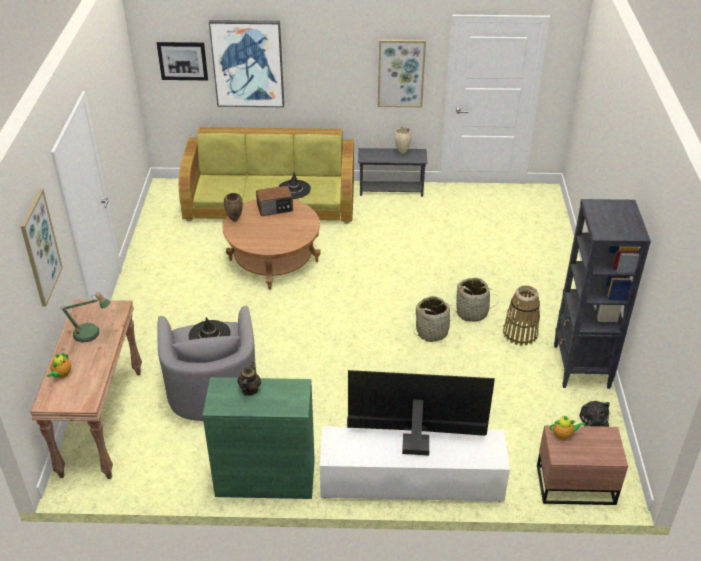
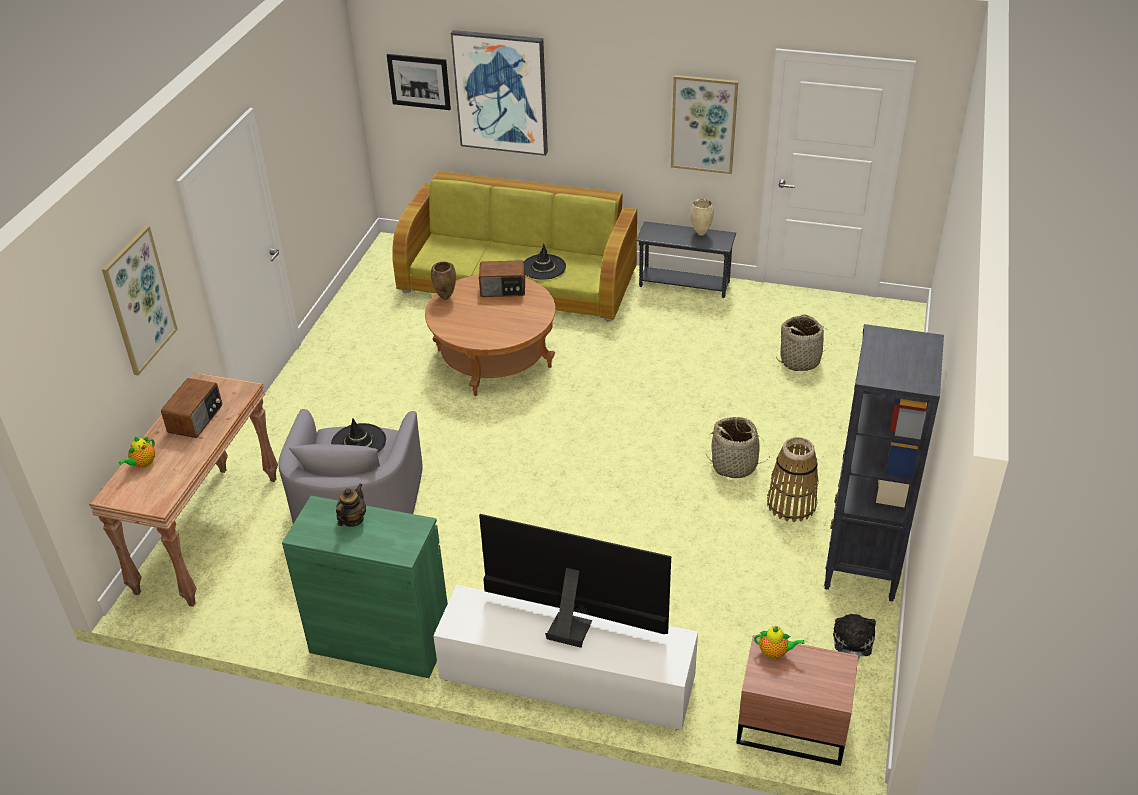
camera: 15 degrees right, 0 degrees up
table lamp [60,292,111,343] -> radio [161,378,222,438]
basket [416,296,454,342] -> basket moved to [776,315,830,371]

